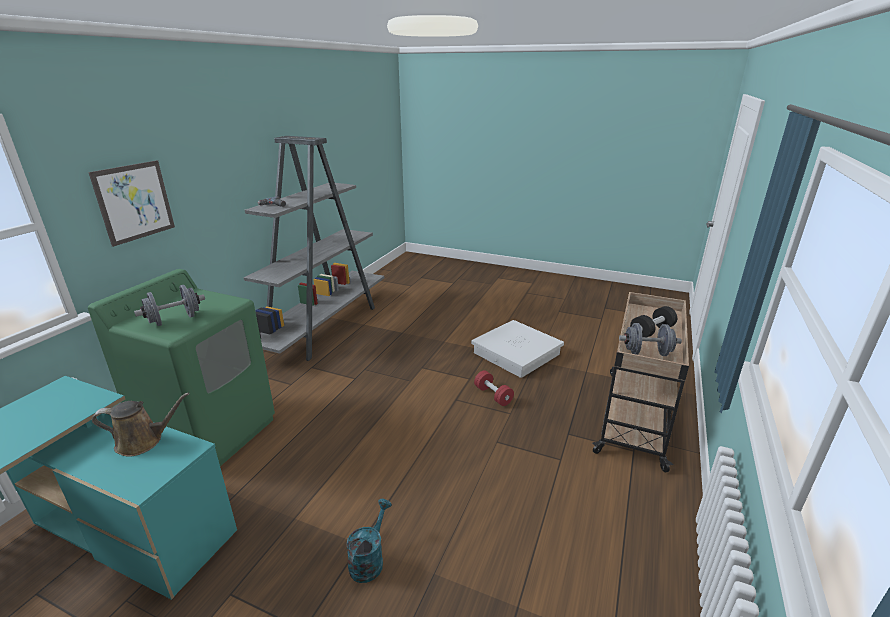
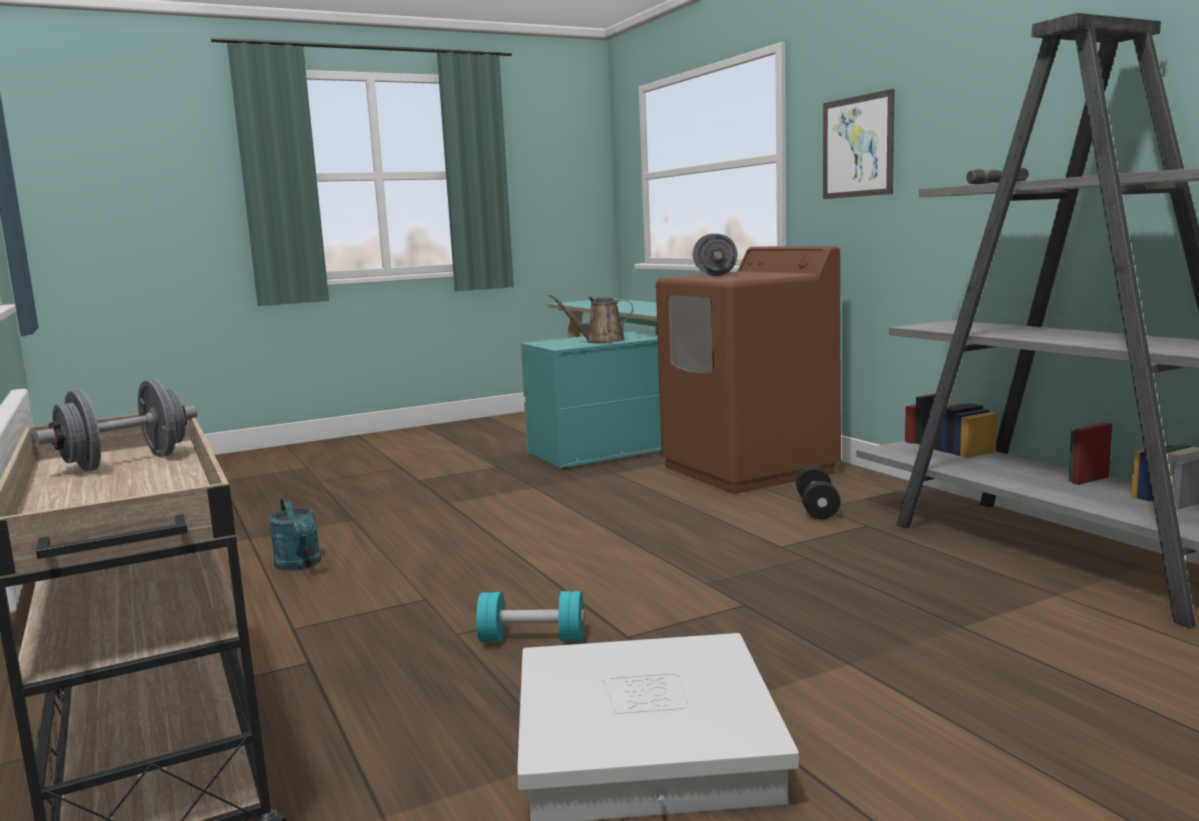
camera: 130 degrees right, 15 degrees down
green washing machine [88,269,275,466] -> brown washing machine [656,246,841,494]
brown watering can [92,393,189,457] -> brown watering can turned 60 degrees clockwise [548,294,633,343]
turquoise watering can [346,499,392,583] -> turquoise watering can moved to [269,497,321,571]
red dumbbell [474,370,514,406] -> turquoise dumbbell [476,591,584,642]
black dumbbell [630,306,677,337] -> black dumbbell moved to [796,466,841,519]

